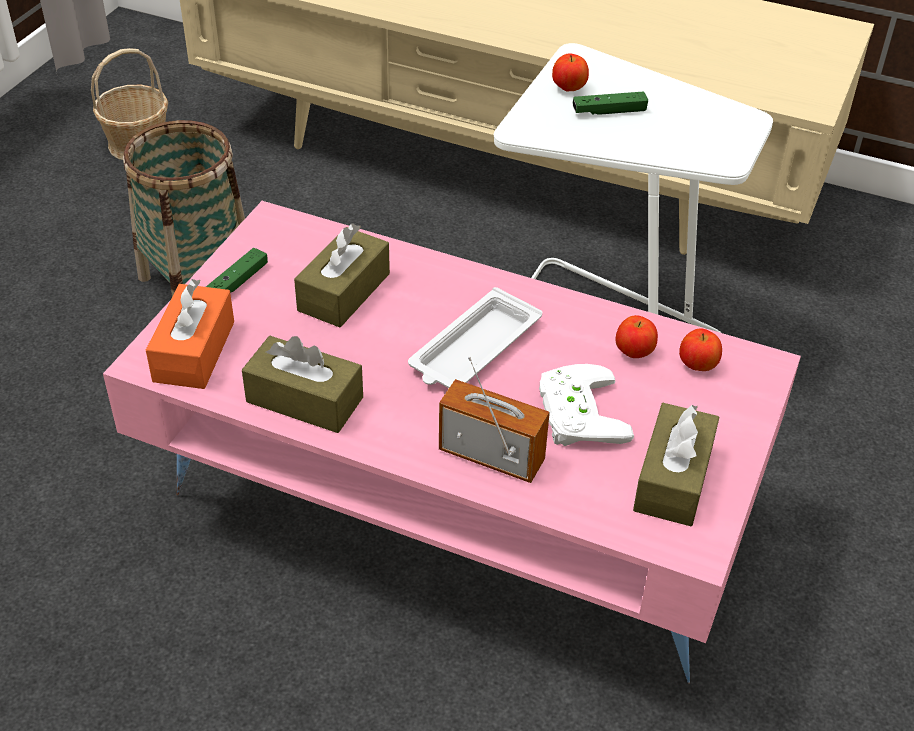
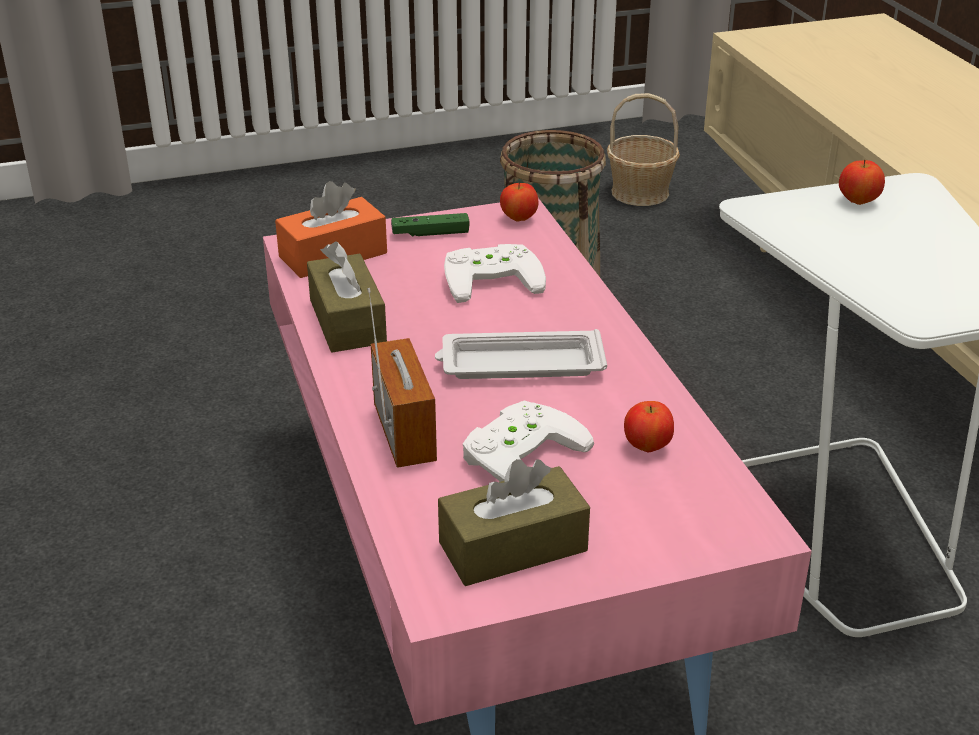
camera: 50 degrees right, 10 degrees down
brown tissue box [294,223,390,327] -> white game controller [444,244,546,303]
green game controller [573,91,648,115] -> none
apple [679,328,722,371] -> apple moved to [500,182,538,222]

